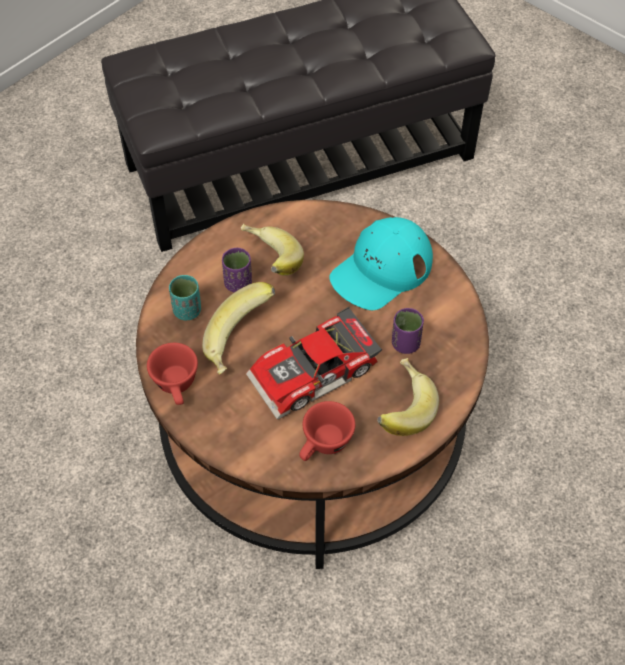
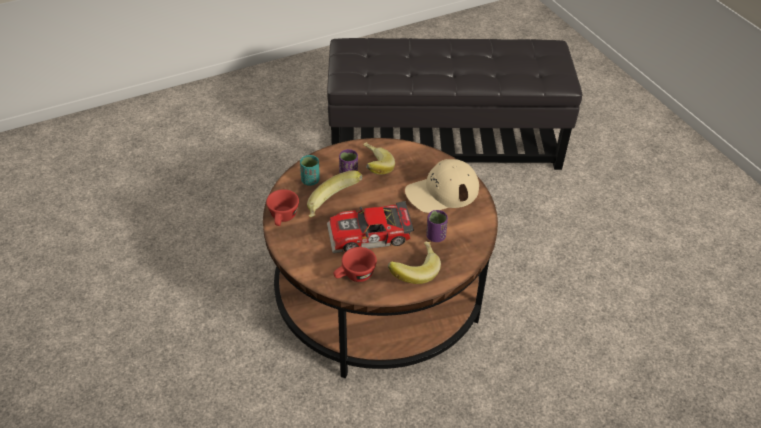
camera: 20 degrees right, 10 degrees down
turquoise cap [329,217,433,310] -> beige cap [405,159,479,213]

